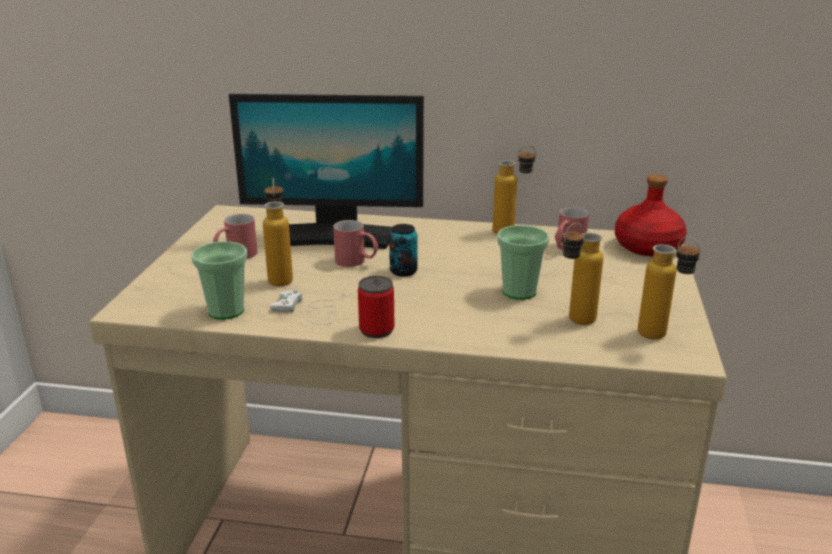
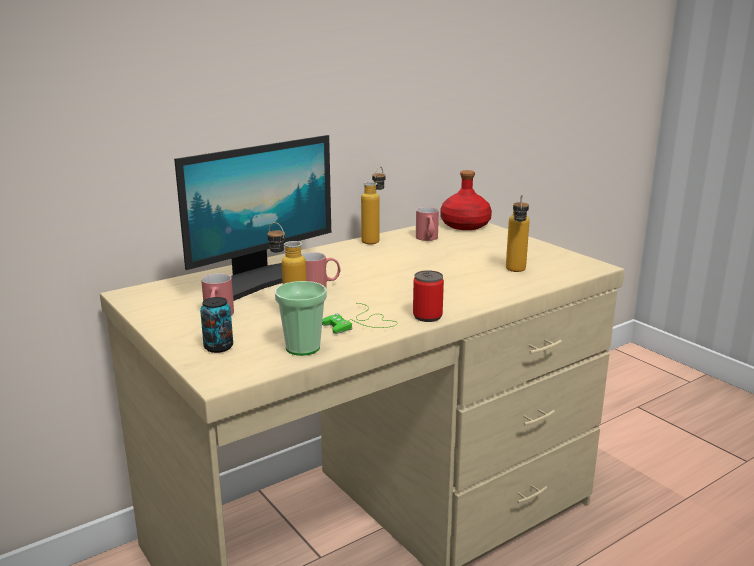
camera: 45 degrees left, 5 degrees down
white game controller [270,289,347,325] -> green game controller [322,303,398,334]
can [389,224,417,277] -> can moved to [200,297,233,353]
cup [497,225,550,300] -> none
bottle [638,236,701,339] -> none

